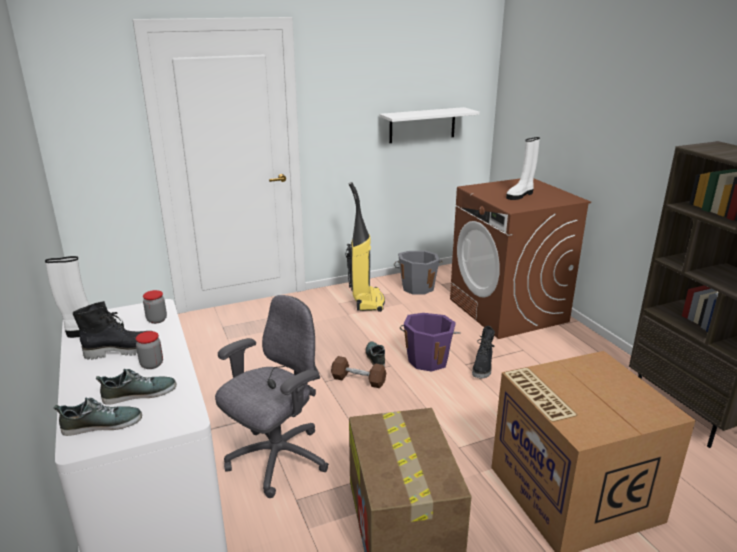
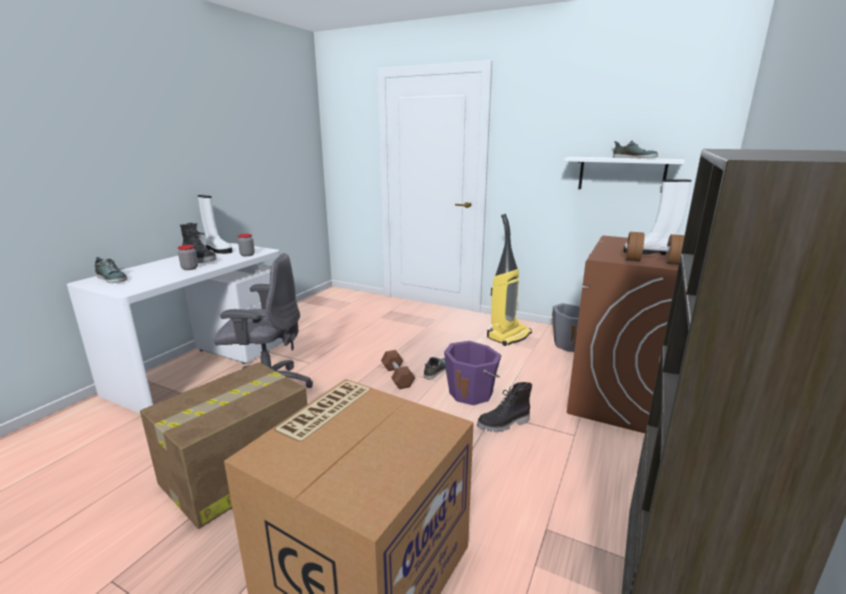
camera: 50 degrees right, 5 degrees down
shoe [96,369,176,405] -> shoe moved to [613,141,658,159]
none -> brown dumbbell [625,232,685,265]

